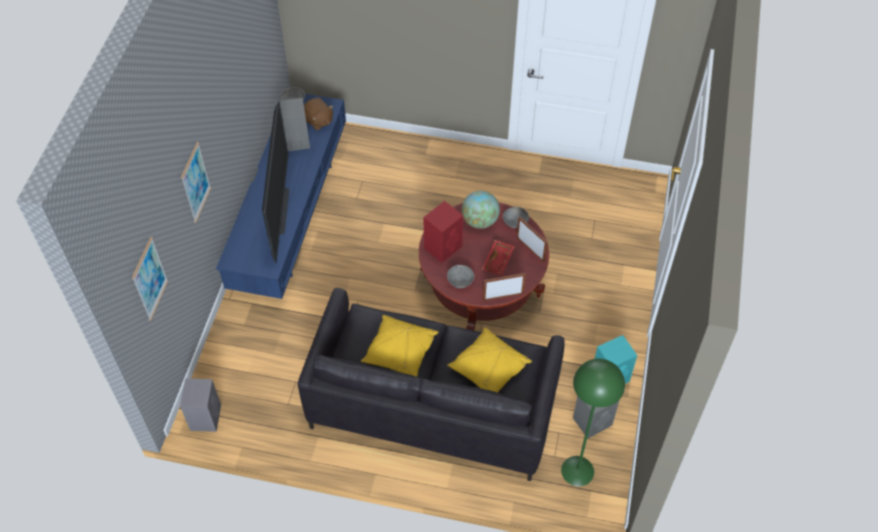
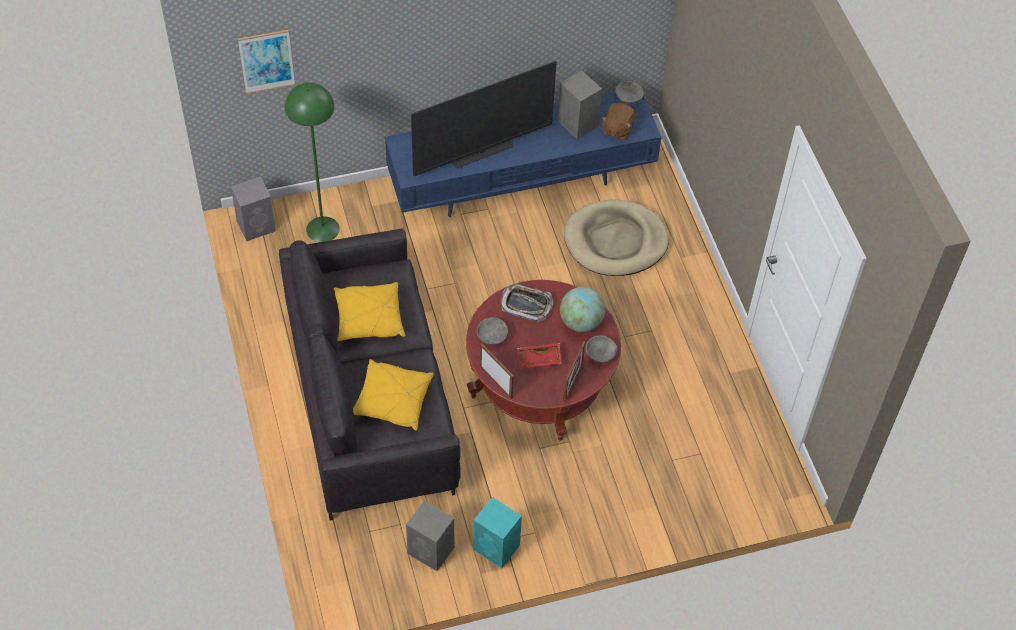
camera: 60 degrees right, 0 degrees up
picture [181,142,211,223] -> none
red speaker [423,201,463,263] -> tray [501,284,553,322]
green floor lamp [561,359,625,486] -> green floor lamp moved to [285,83,340,242]
none -> beige dog bed [564,199,669,276]

